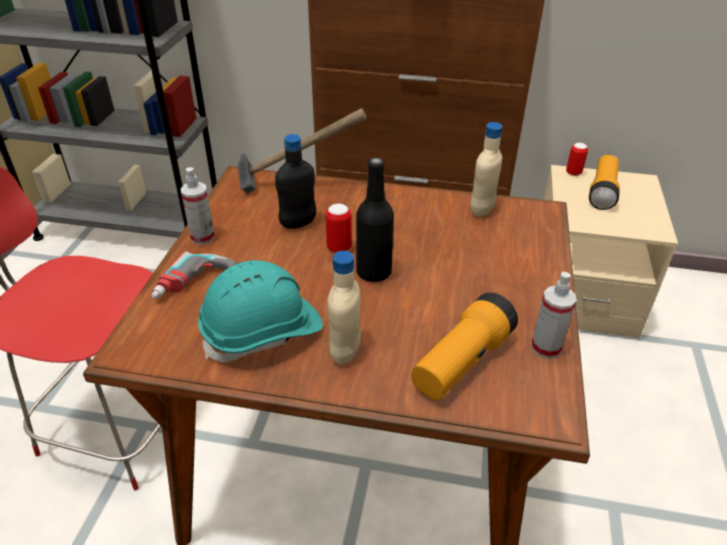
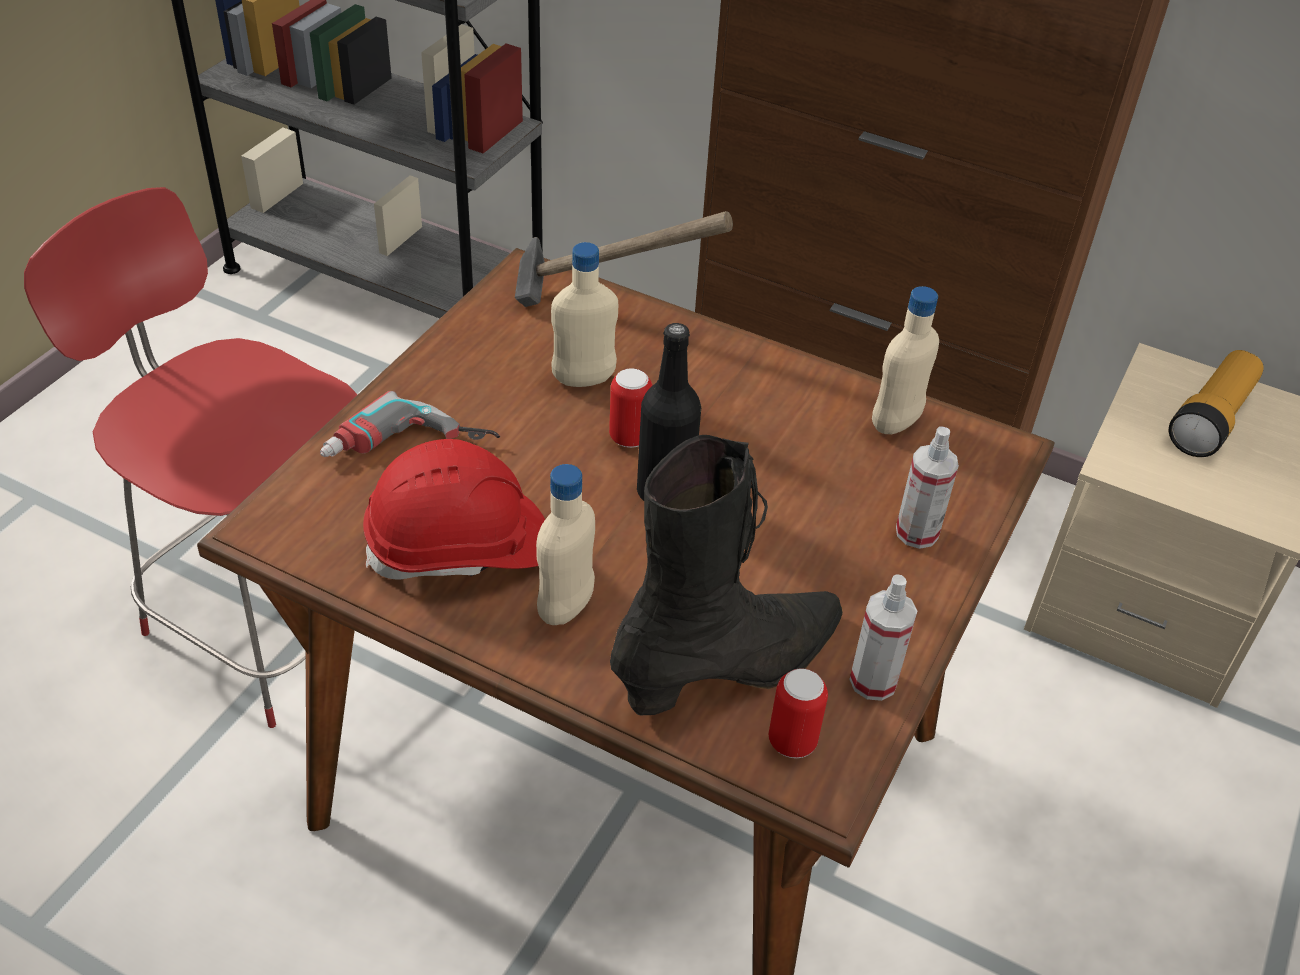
camera: 15 degrees right, 5 degrees up
spray bottle [181,167,215,245] -> spray bottle moved to [896,427,959,549]
turquoise hard hat [198,260,323,362] -> red hard hat [363,439,545,579]
black bottle [275,134,316,229] -> beige bottle [551,242,618,387]
flashlight [412,292,518,400] -> black boot [610,435,843,715]
can [566,143,588,176] -> can moved to [769,668,828,758]

